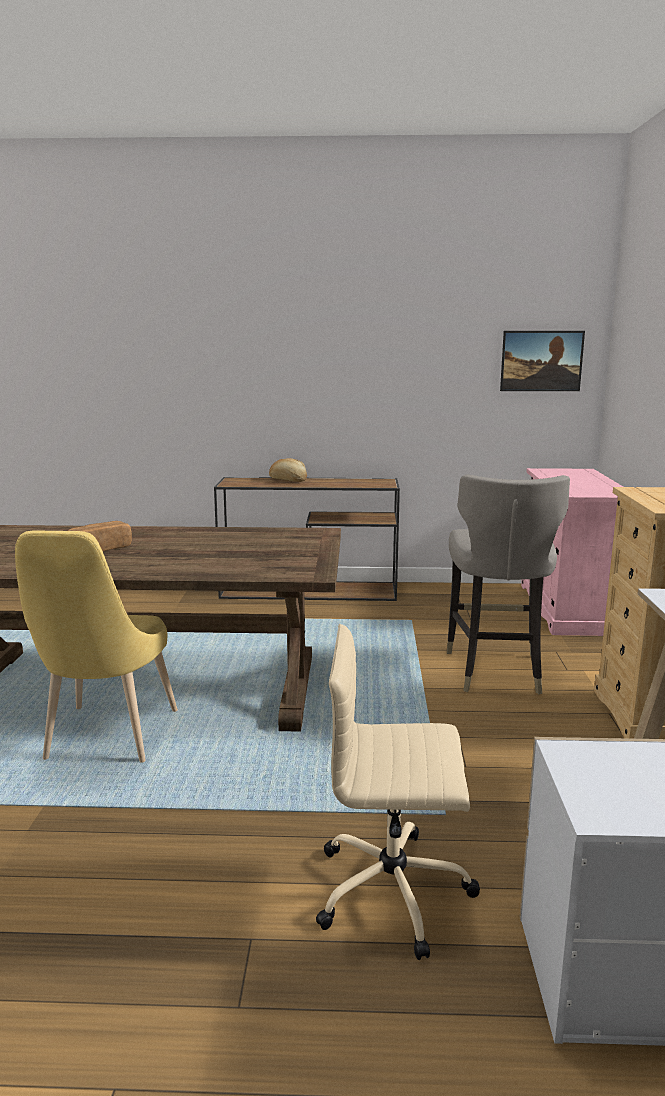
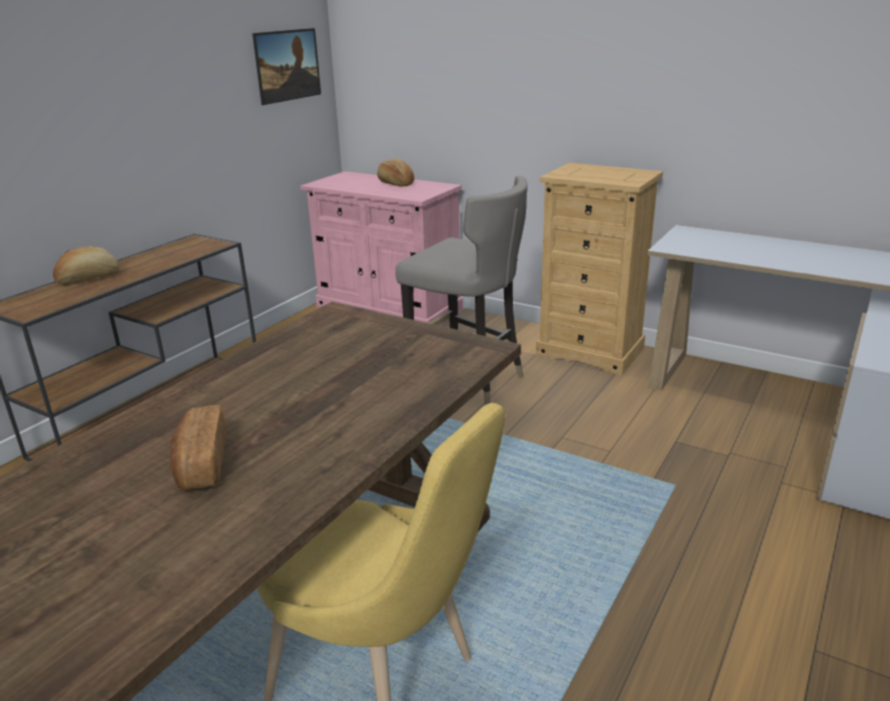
camera: 60 degrees left, 10 degrees up
beige office chair [316,624,480,960] -> none
none -> bread [377,159,414,187]

